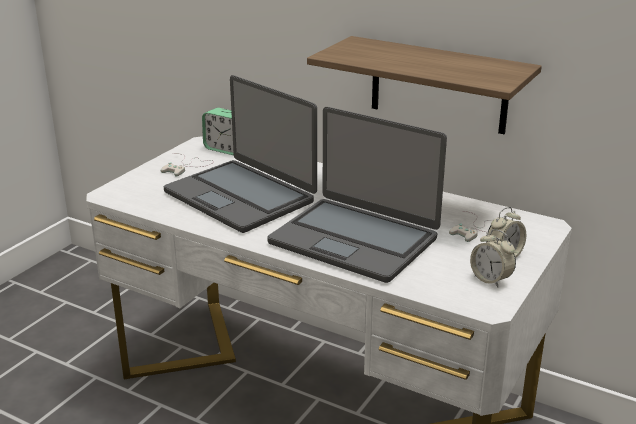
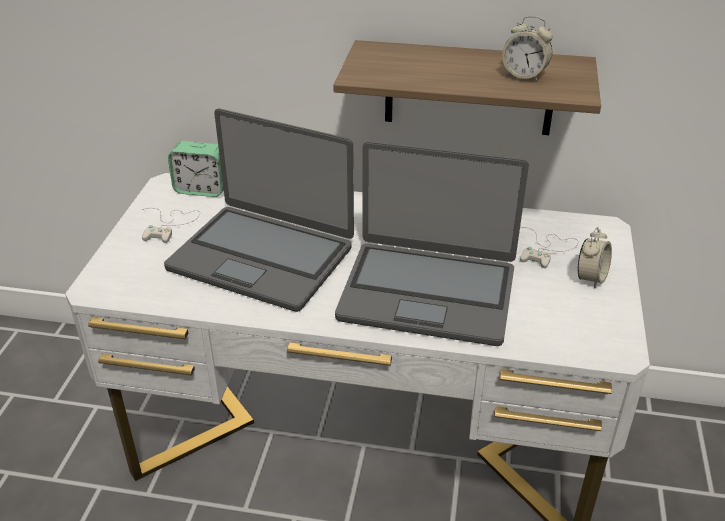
camera: 20 degrees left, 10 degrees up
alarm clock [470,229,516,287] -> alarm clock moved to [502,16,553,82]

